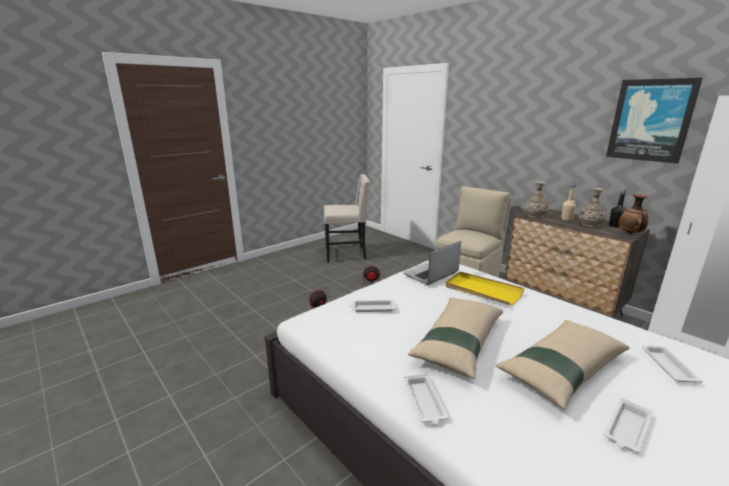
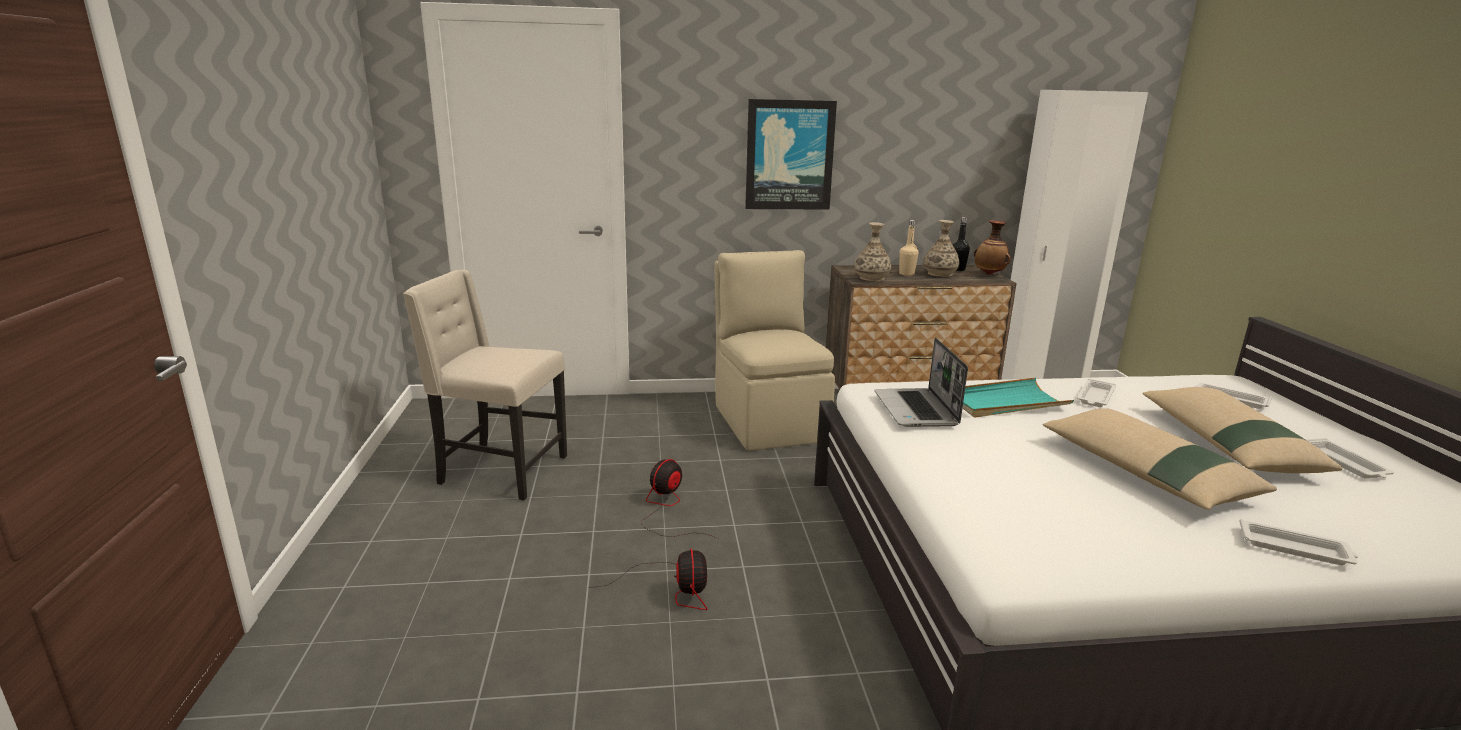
camera: 55 degrees left, 0 degrees up
beige chair [324,174,370,262] -> beige chair turned 105 degrees counterclockwise [403,270,567,500]
white tray [350,299,397,312] -> white tray moved to [1077,379,1116,407]
yellow tray [445,272,525,305] -> turquoise tray [963,378,1074,418]
picture [606,78,703,164] -> picture moved to [745,99,837,209]

